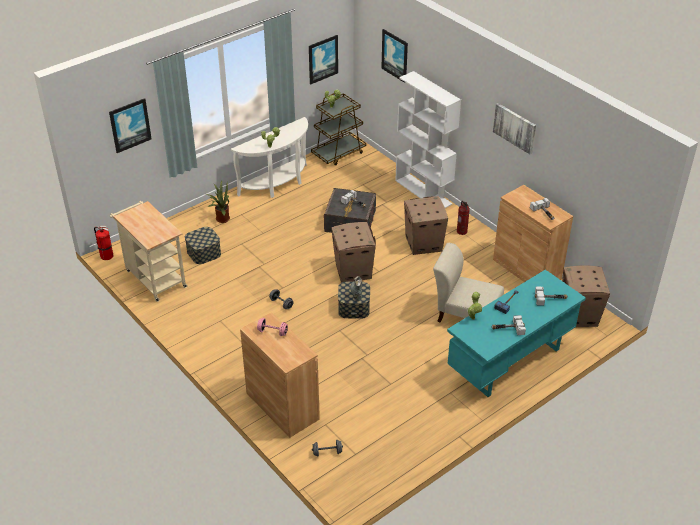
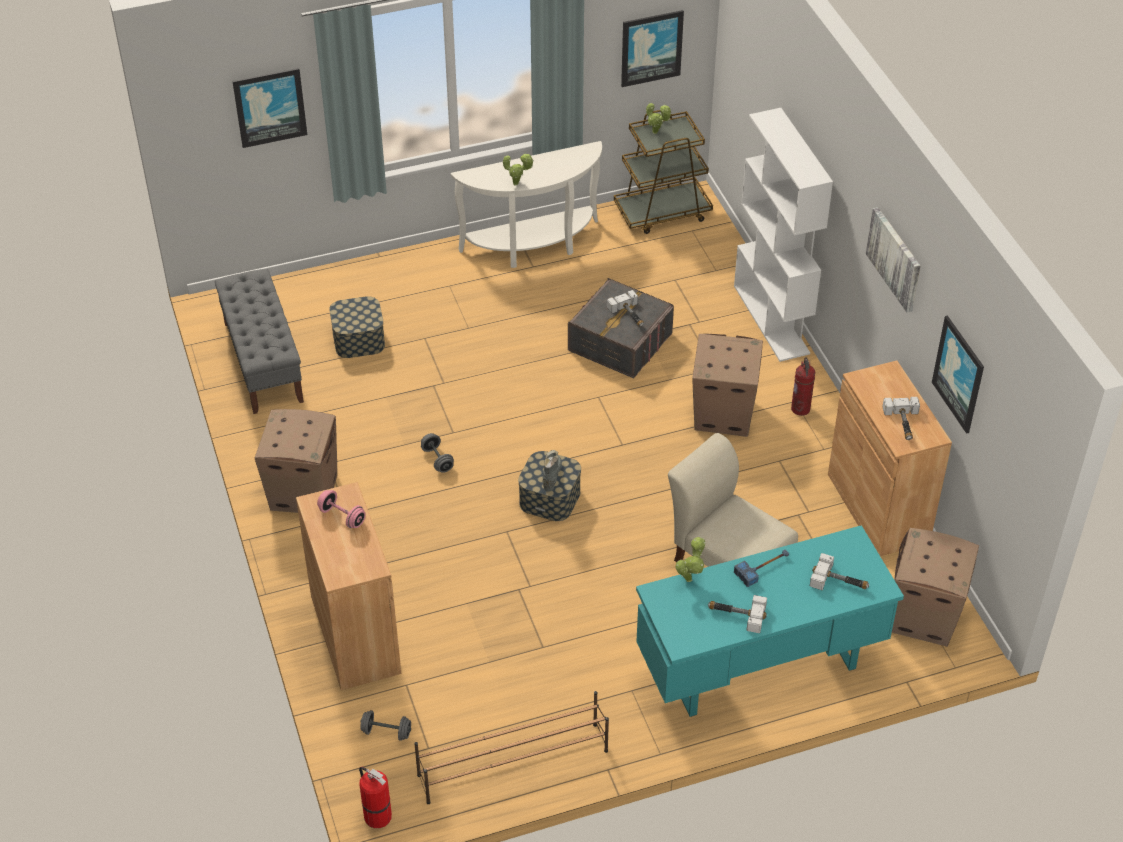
camera: 20 degrees right, 5 degrees up
fire extinguisher [94,226,114,260] -> fire extinguisher moved to [359,767,392,828]
beige cart [110,201,187,302] -> grey bench [215,269,304,414]
potted plant [205,180,230,223] -> none
cardboard box [331,222,376,283] -> cardboard box moved to [255,409,337,513]
picture [381,29,408,83] -> picture moved to [932,316,984,434]
none -> brown shoe rack [414,691,609,804]

